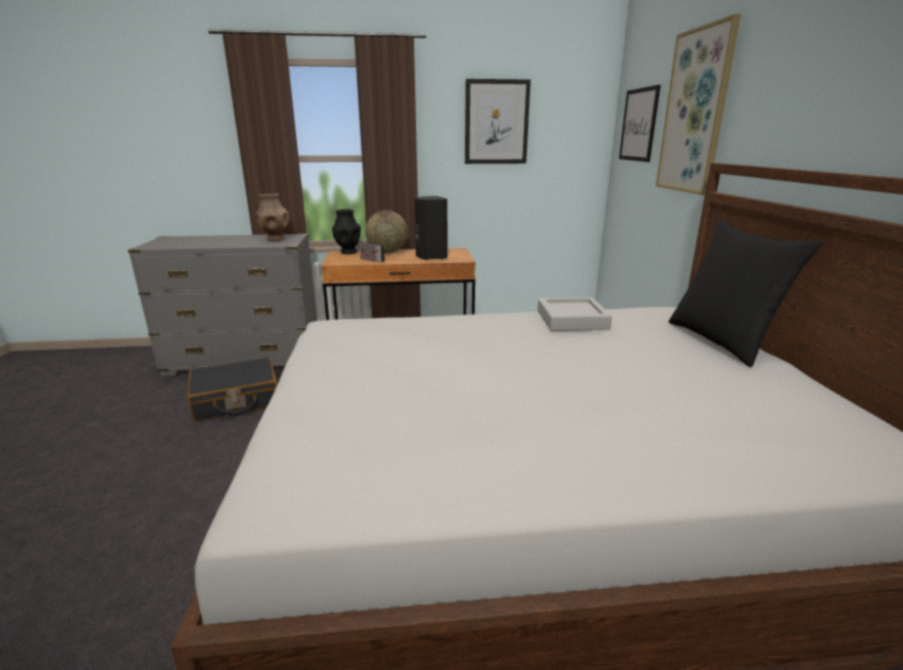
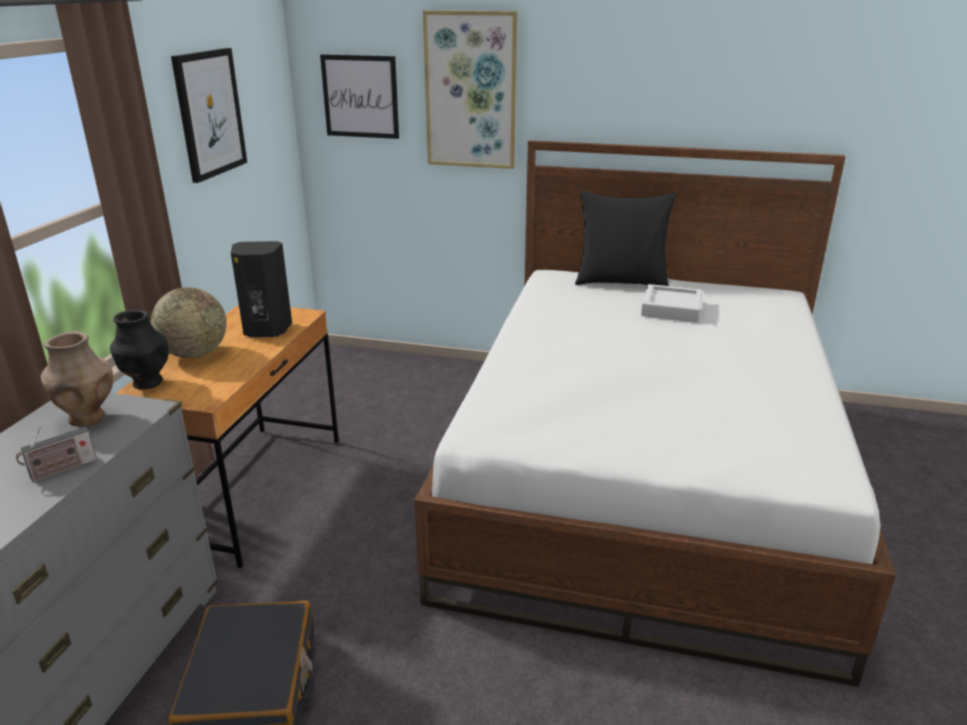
camera: 70 degrees left, 5 degrees up
radio [358,236,385,262] -> radio moved to [16,425,97,483]
grey tray [538,297,612,331] -> grey tray moved to [641,284,703,322]

